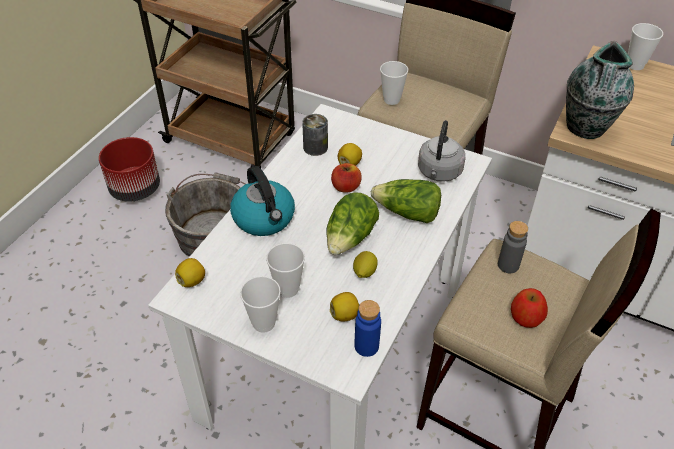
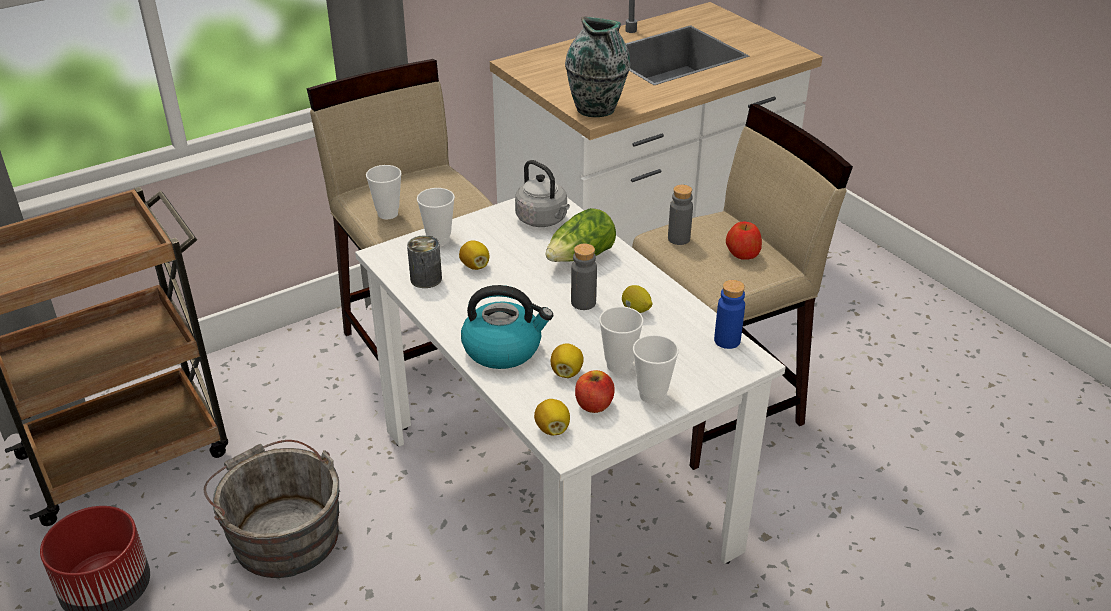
camera: 60 degrees left, 10 degrees down
lettuce [326,193,379,255] -> grey bottle [571,244,597,310]
lemon [330,292,359,322] -> lemon moved to [551,343,584,378]
apple [331,163,362,193] -> apple moved to [575,370,615,413]
cup [628,23,663,70] -> cup moved to [417,188,455,246]

